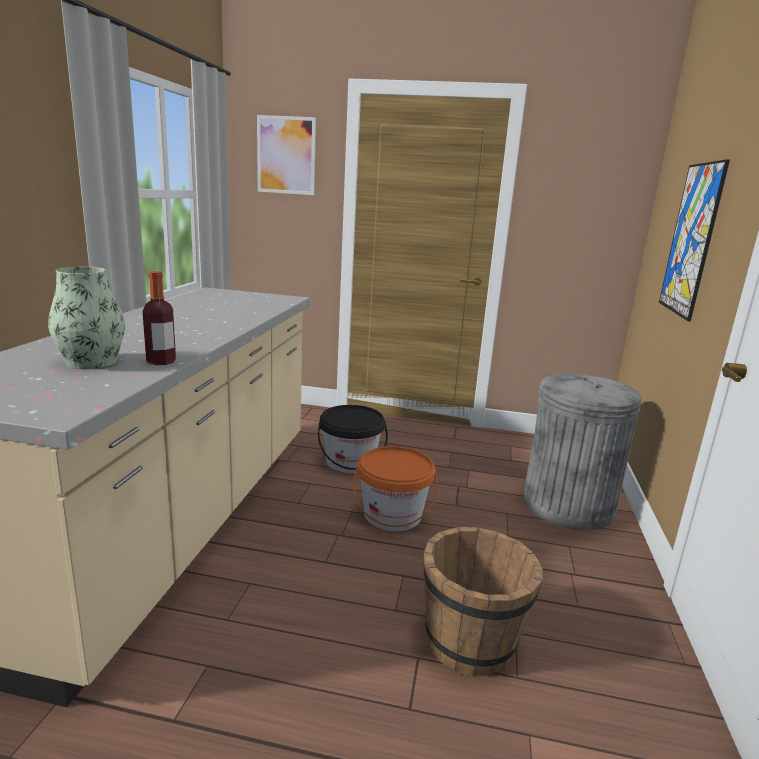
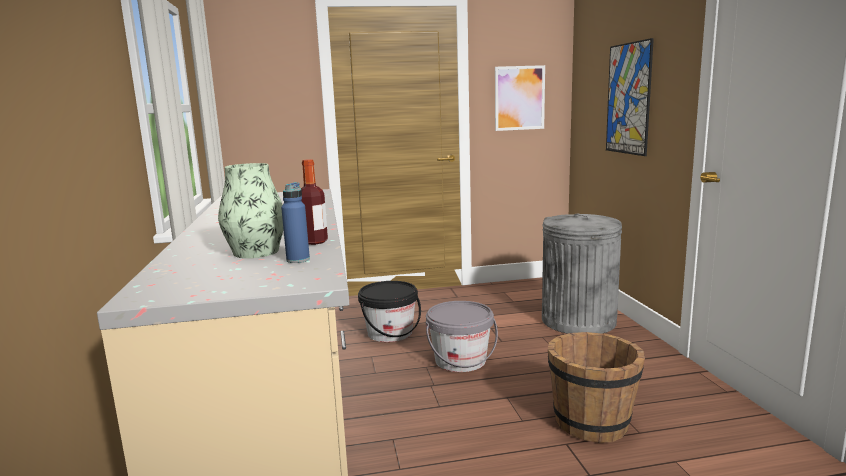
camera: 20 degrees left, 5 degrees down
picture [257,115,316,195] -> picture moved to [495,65,545,131]
orange bucket [353,446,437,531] -> grey bucket [426,301,498,372]
none -> blue bottle [281,182,310,263]

